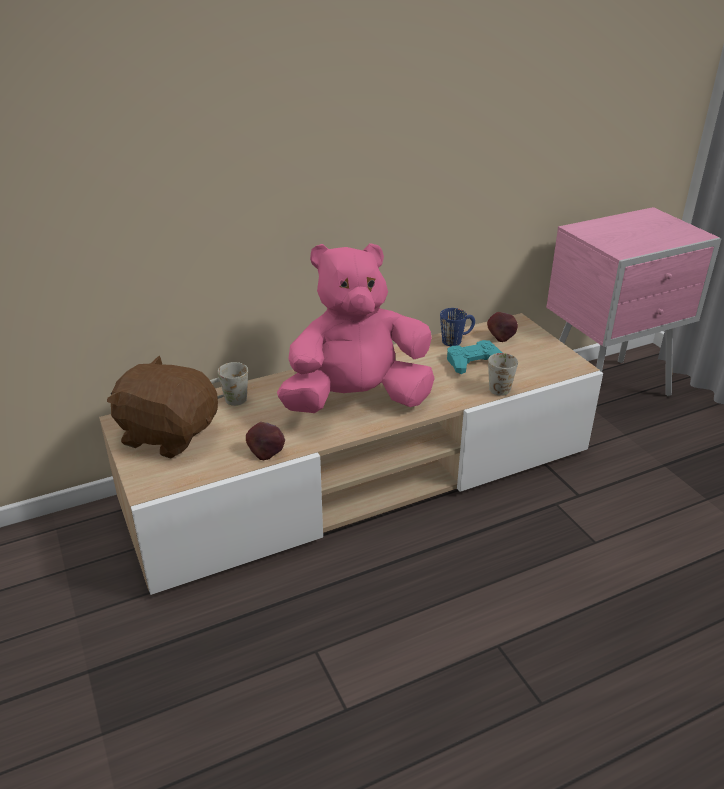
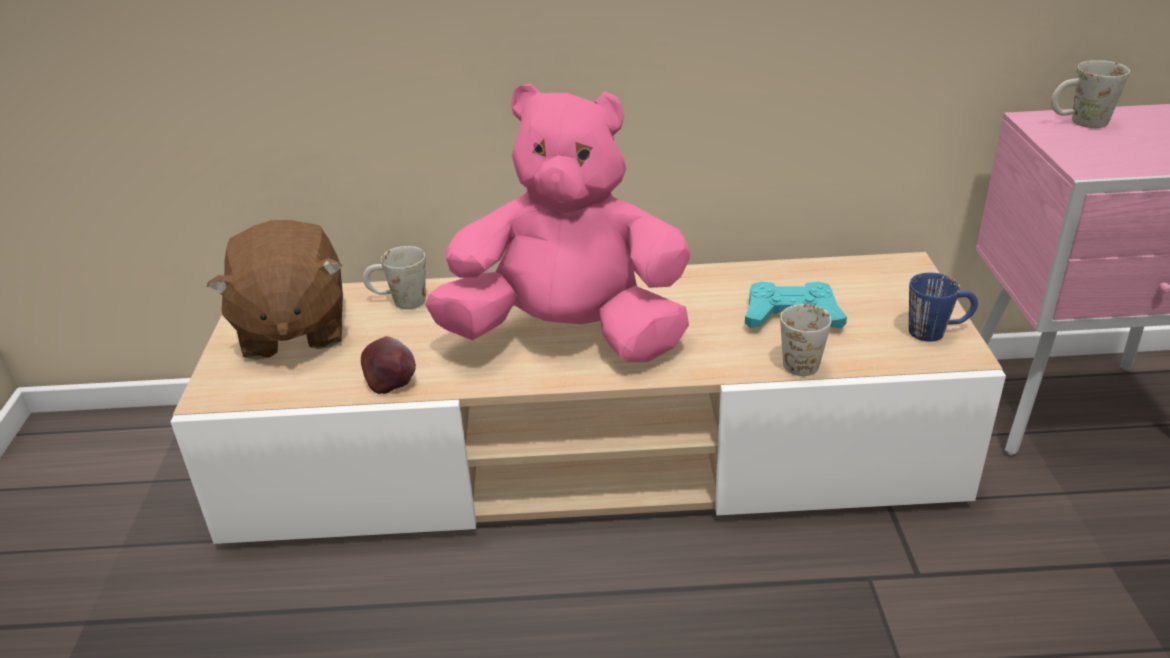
camera: 25 degrees right, 0 degrees up
brown plush toy [107,356,218,459] -> brown plush toy turned 150 degrees counterclockwise [207,220,343,360]
blue mug [440,308,475,346] -> blue mug moved to [909,273,978,342]
apple [487,312,518,342] -> none
none -> white mug [1051,60,1130,128]

